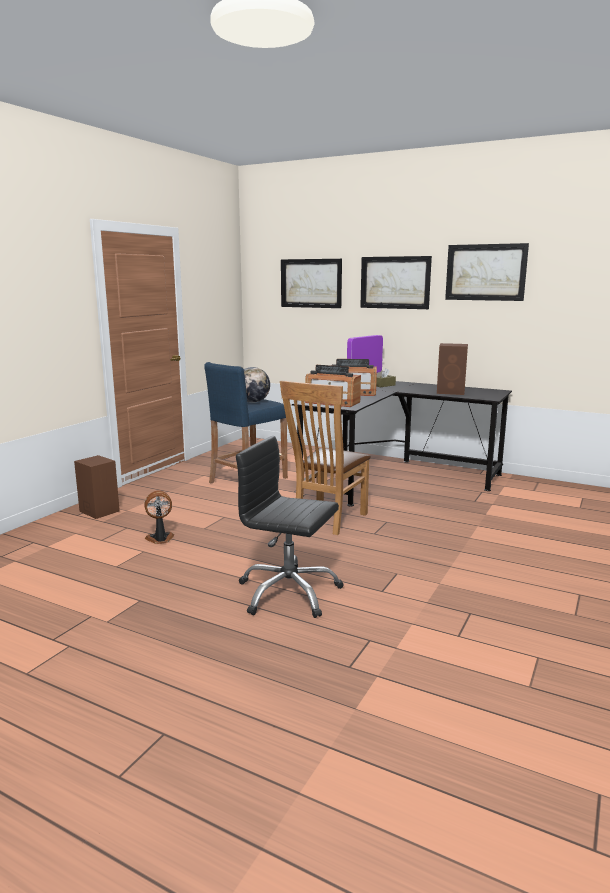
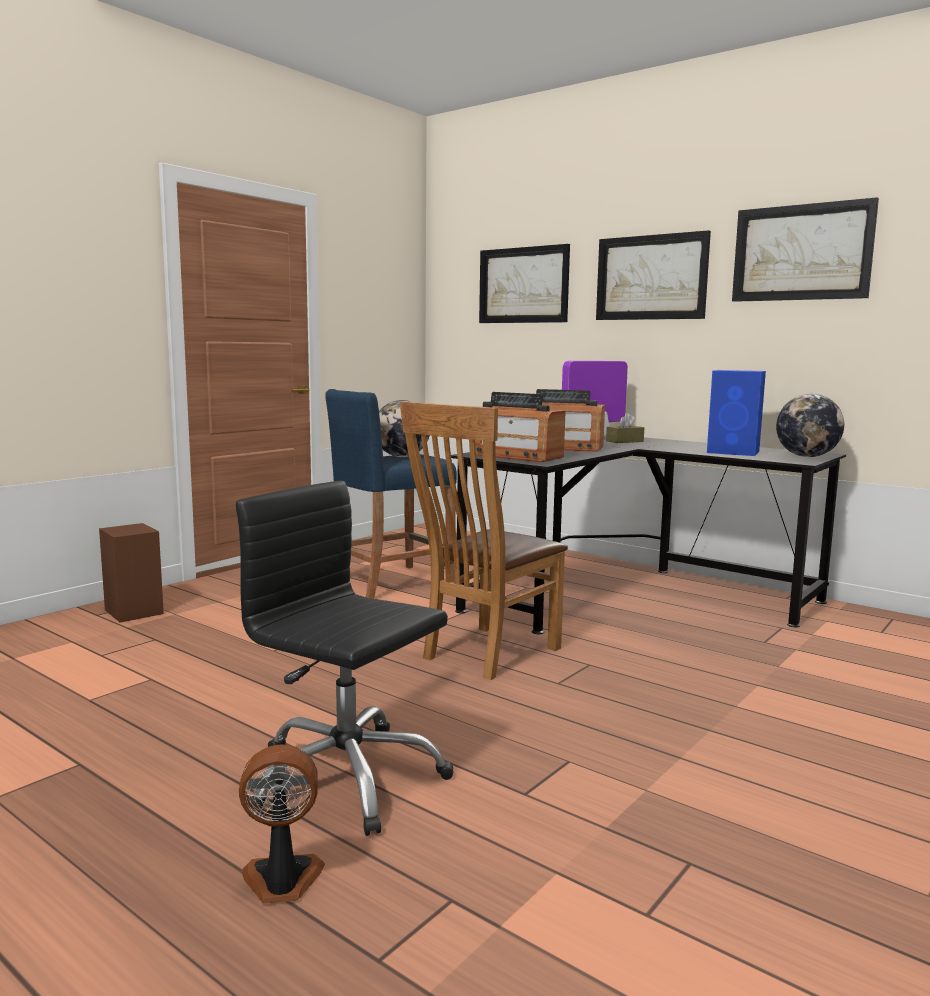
camera: 10 degrees right, 5 degrees down
fan [144,490,174,544] -> fan moved to [239,744,325,903]
brown speaker [437,343,468,395] -> blue speaker [707,370,766,456]
none -> globe [776,394,844,457]

